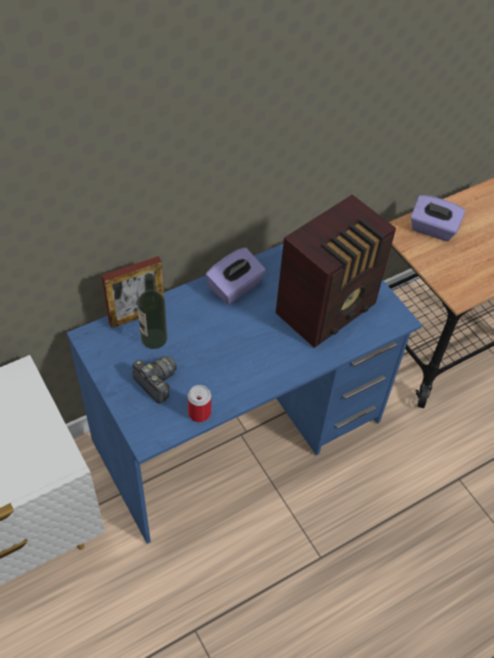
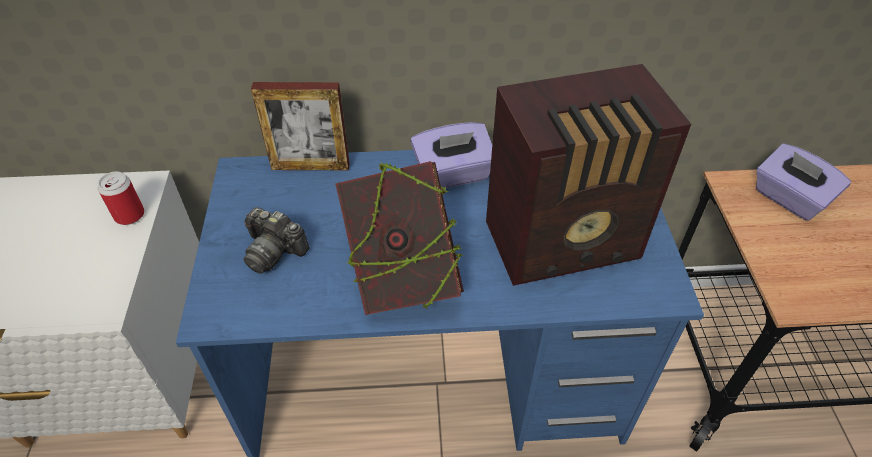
camera: 30 degrees right, 5 degrees down
camera [133,356,177,404] -> camera turned 135 degrees clockwise [243,207,310,274]
bottle [137,273,167,349] -> none
can [188,385,211,422] -> can moved to [98,171,144,225]
none -> book [335,161,464,315]

